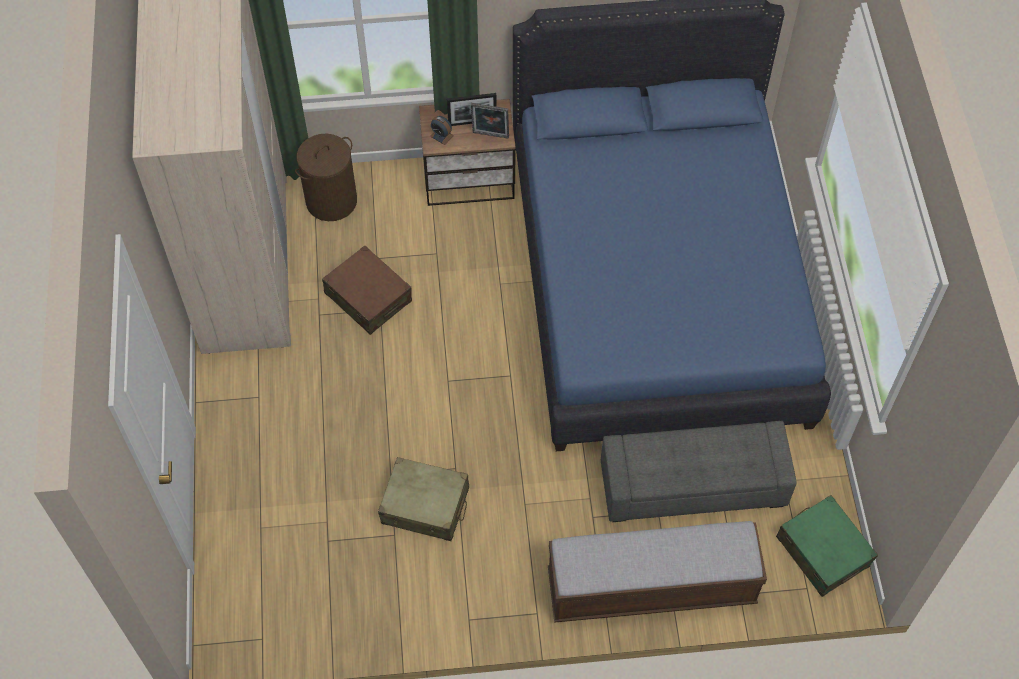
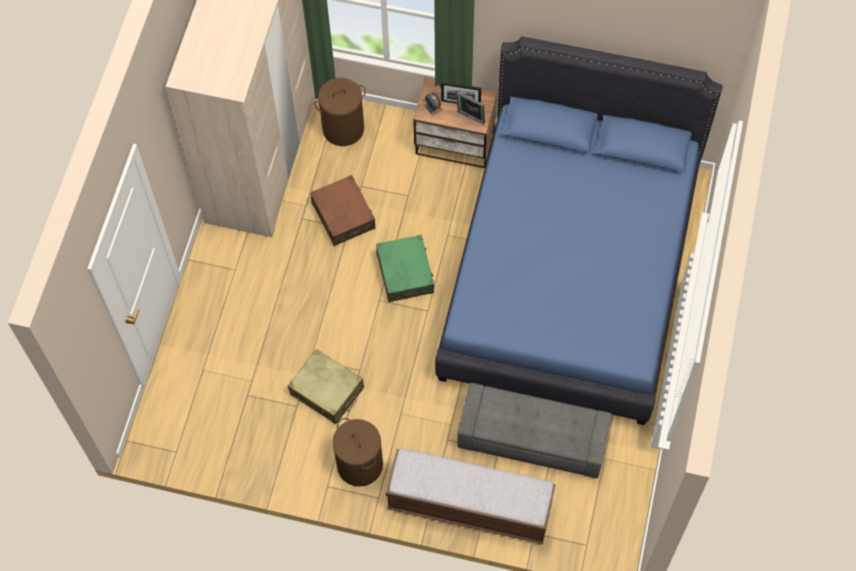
camera: 20 degrees right, 5 degrees up
green suitcase [776,495,878,597] -> green suitcase moved to [376,235,434,303]
none -> brown laundry basket [332,418,383,487]

